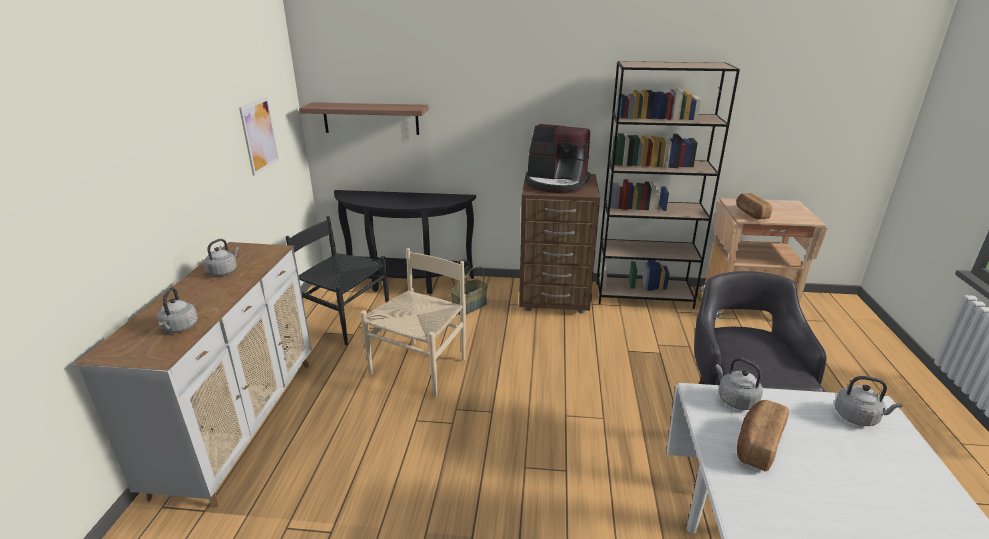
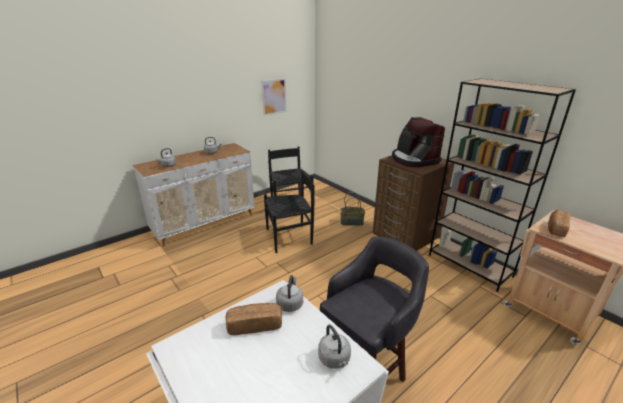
camera: 45 degrees right, 0 degrees up
shelf [299,102,429,135] -> none
black console table [334,190,476,294] -> none
beige chair [361,248,466,398] -> black chair [264,170,314,253]

